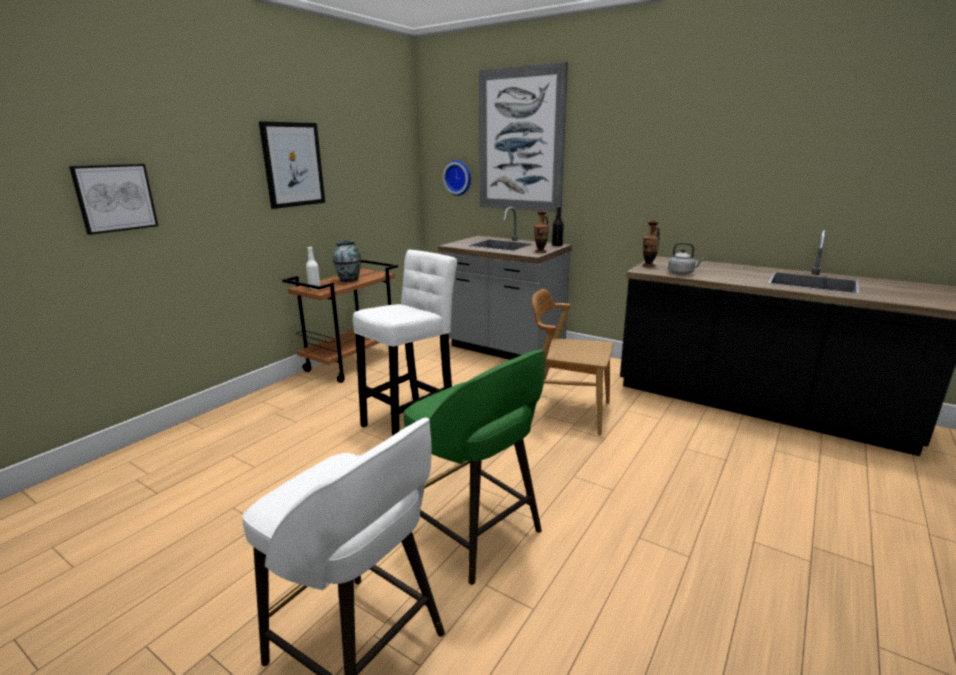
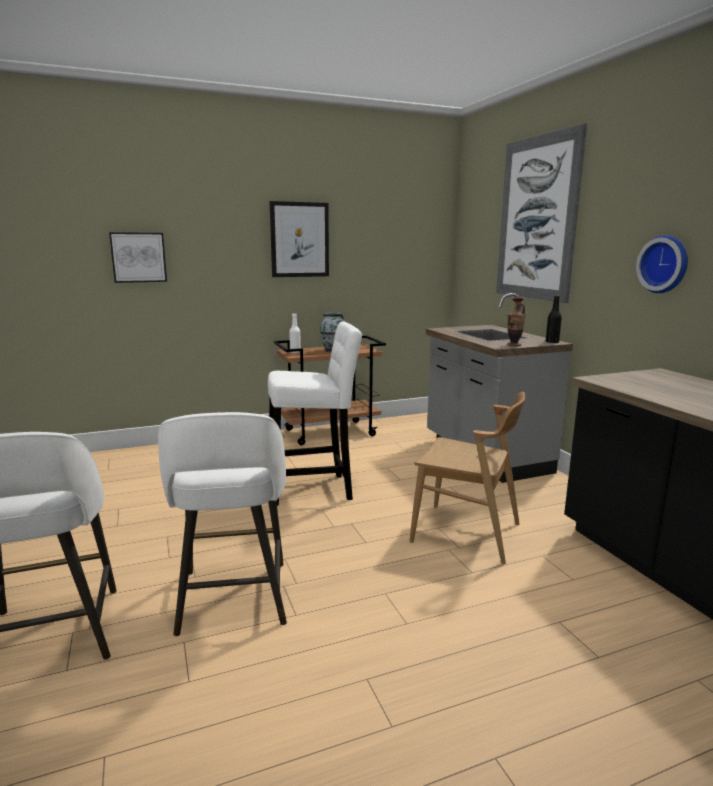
camera: 35 degrees right, 5 degrees down
green stool [404,349,545,585] -> white stool [158,412,287,636]
wall clock [443,160,471,196] -> wall clock moved to [636,235,688,293]
brown chair [532,289,613,436] -> brown chair turned 150 degrees clockwise [410,392,526,564]
vase [642,221,660,267] -> none
grey kettle [668,242,704,275] -> none

